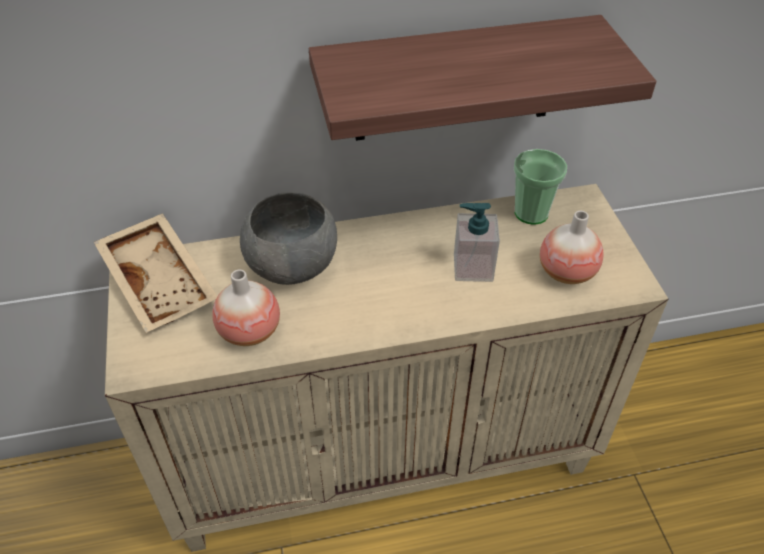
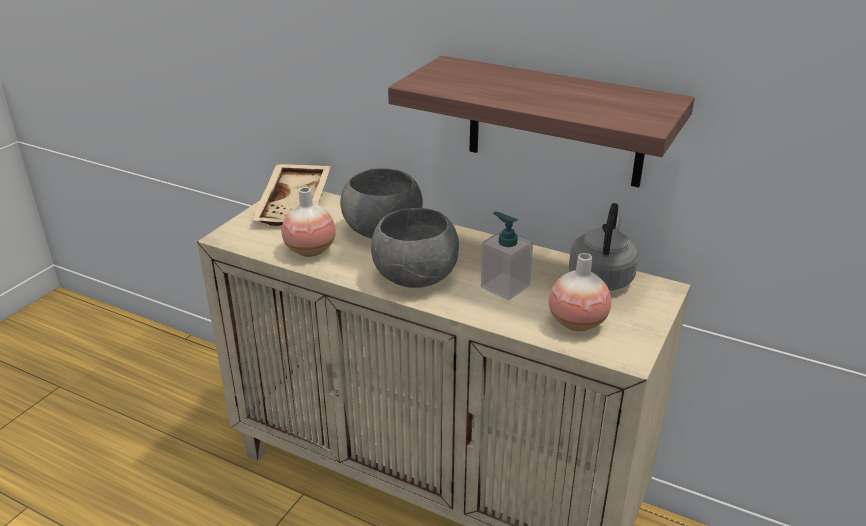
camera: 40 degrees right, 15 degrees down
cup [513,149,567,225] -> grey kettle [569,203,638,291]
none -> grey bowl [371,208,459,288]

